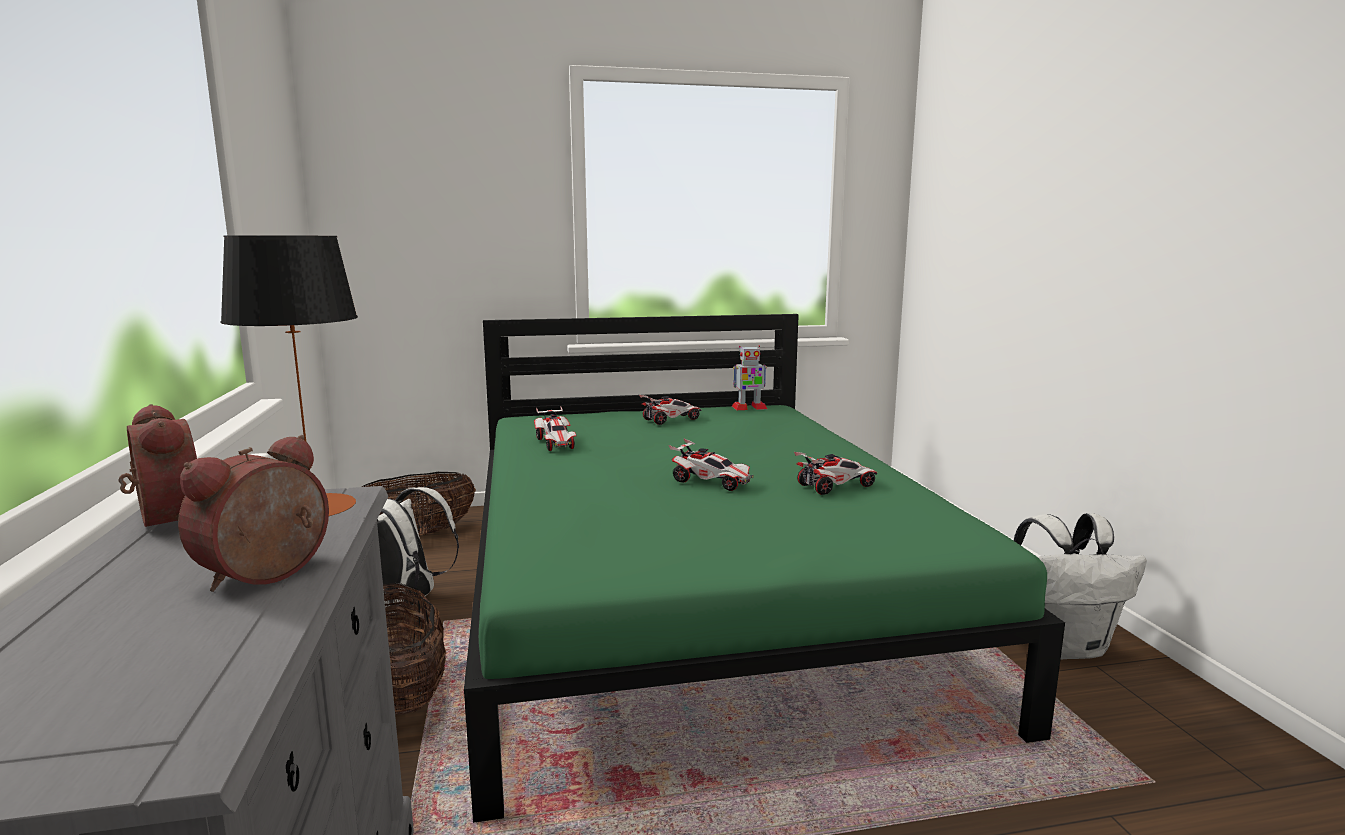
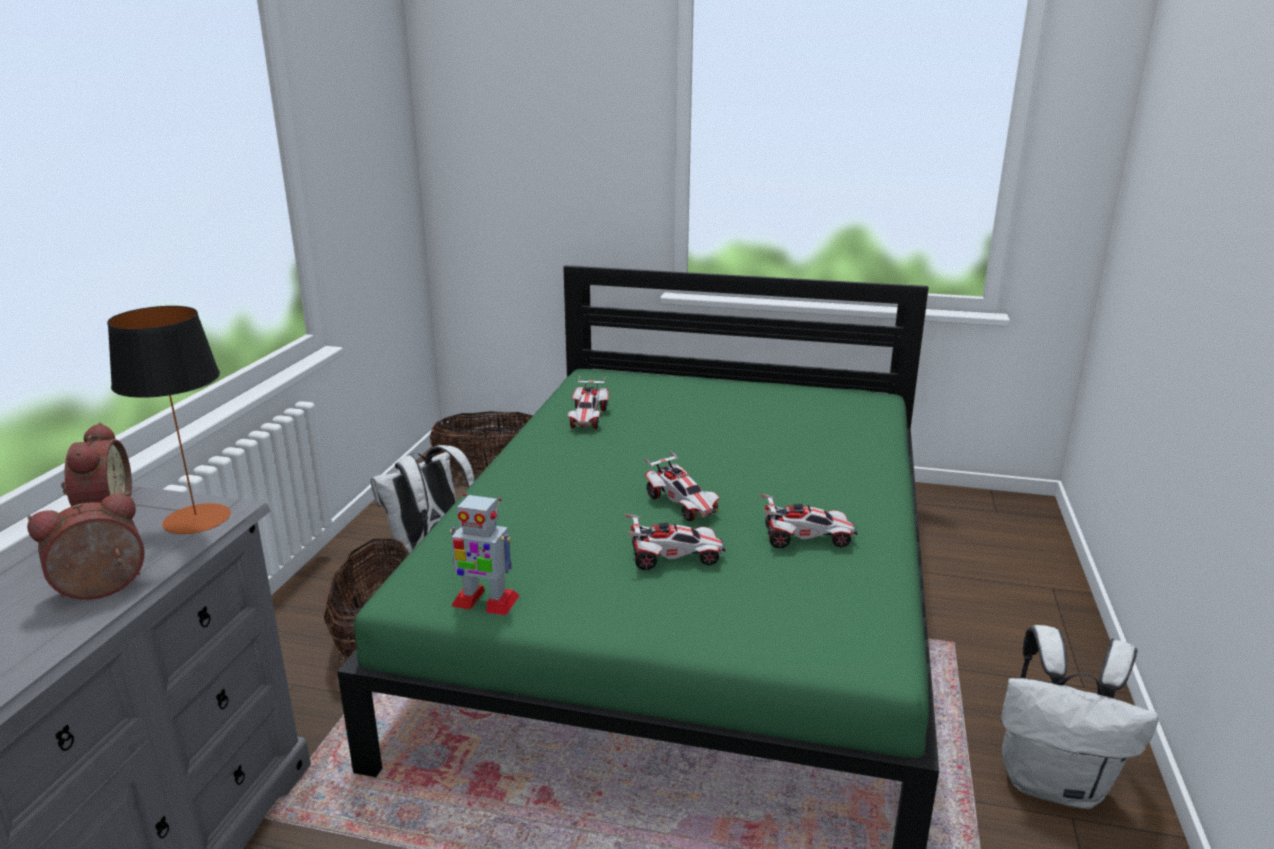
camera: 25 degrees right, 10 degrees up
toy car [639,395,702,425] -> toy car moved to [624,514,726,570]
toy robot [732,345,767,410] -> toy robot moved to [450,493,520,616]

